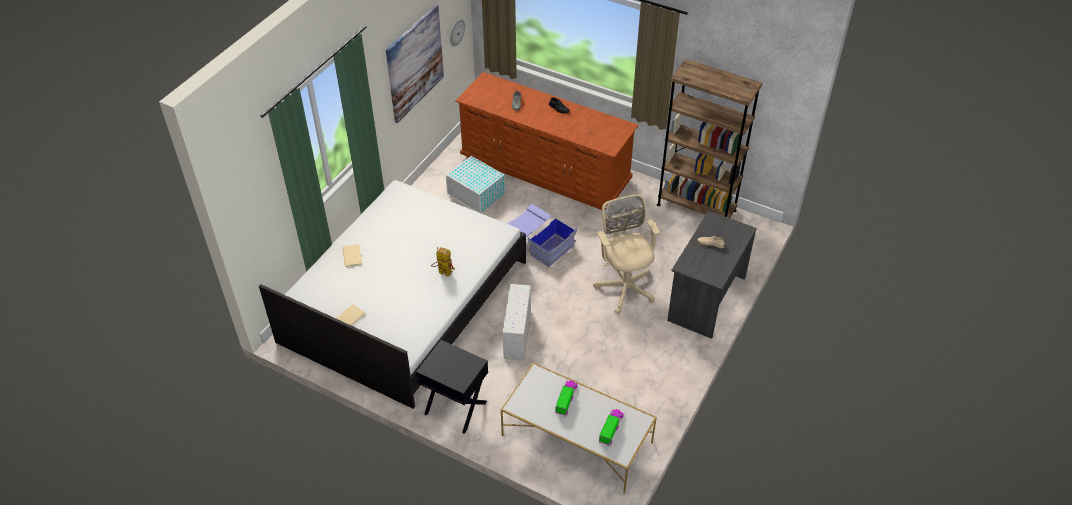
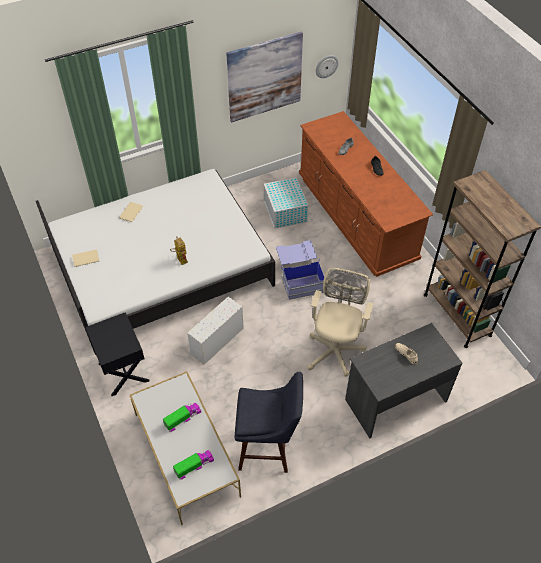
camera: 35 degrees right, 5 degrees up
none -> blue stool [235,372,303,473]

